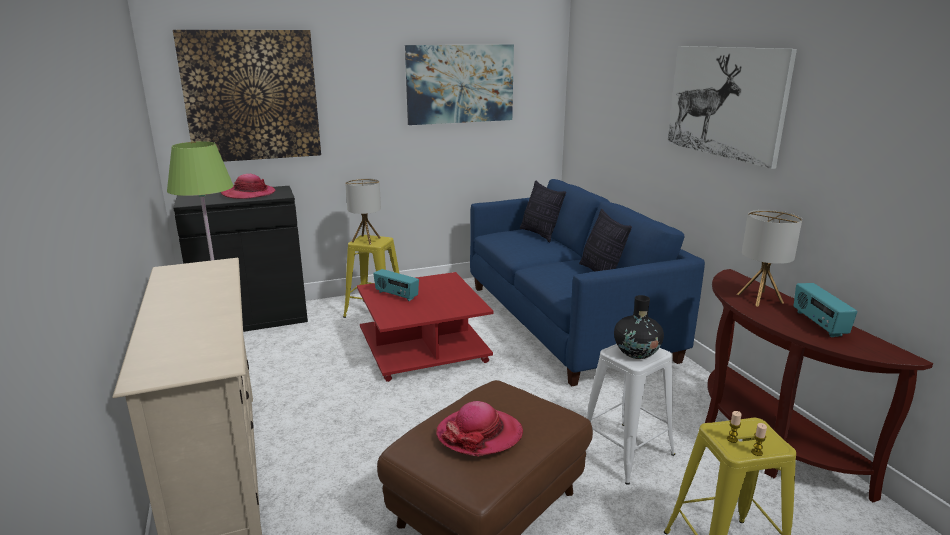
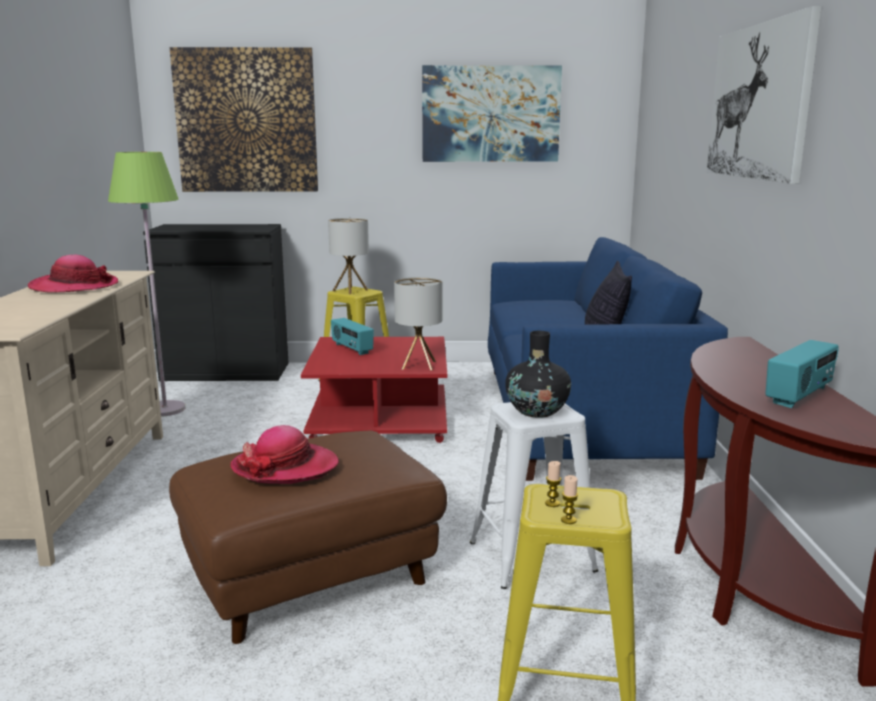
camera: 20 degrees right, 5 degrees down
hat [221,174,276,199] -> hat moved to [28,255,119,293]
pillow [520,181,566,242] -> none
table lamp [737,210,802,307] -> table lamp moved to [394,277,442,370]
radio [794,283,857,337] -> radio turned 150 degrees counterclockwise [765,340,839,408]

